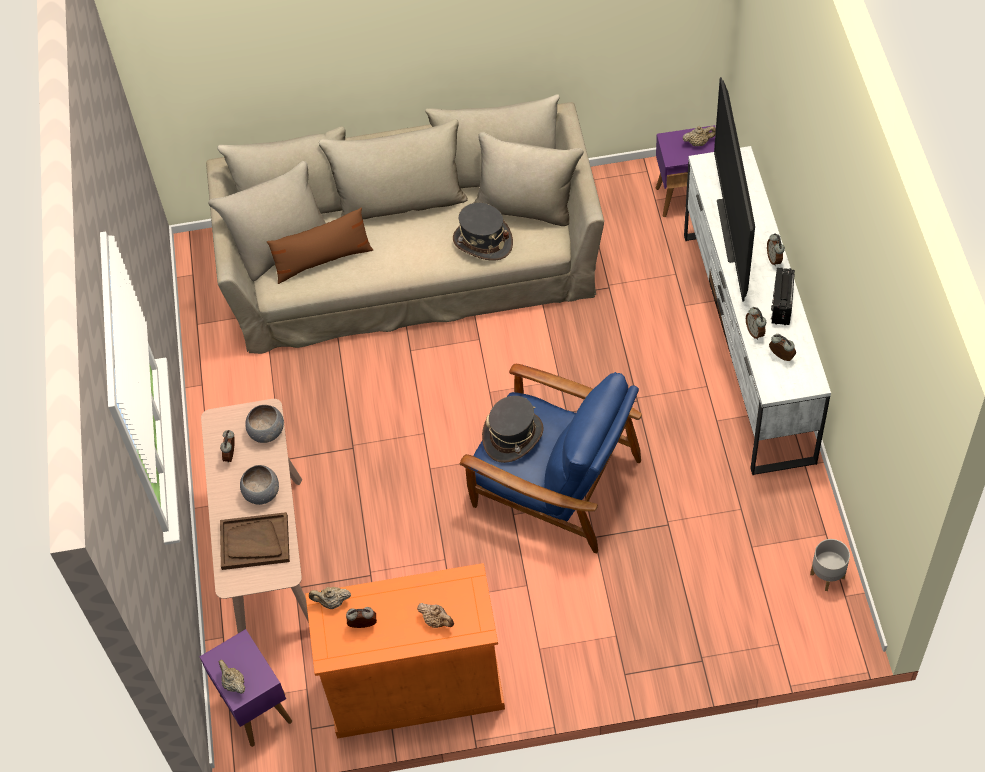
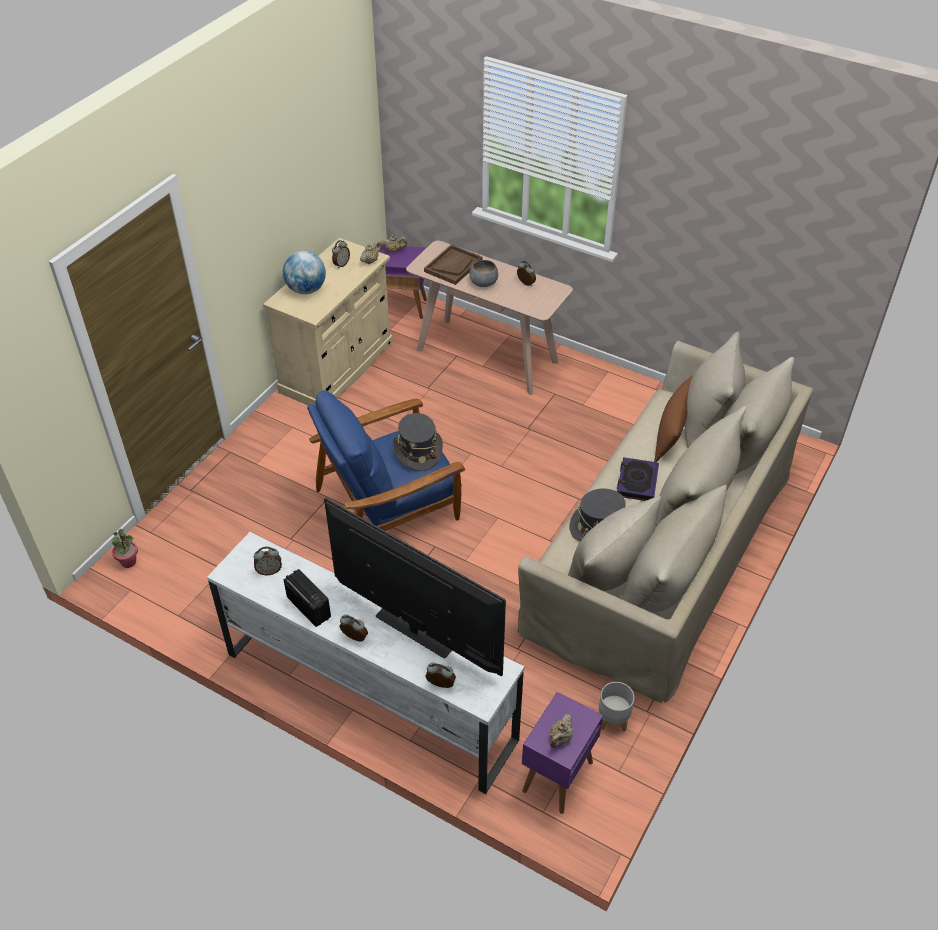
camera: 125 degrees right, 10 degrees down
grey bowl [245,405,284,443] -> none
orange cabinet [305,563,505,738] -> beige cabinet [263,238,393,406]
beige teapot [417,603,454,628] -> globe [283,251,326,294]
alarm clock [746,307,766,340] -> alarm clock moved to [425,662,456,688]
grey planter [810,539,850,591] -> grey planter moved to [599,682,634,732]
none -> potted plant [112,529,138,568]
none -> book [617,457,659,501]

